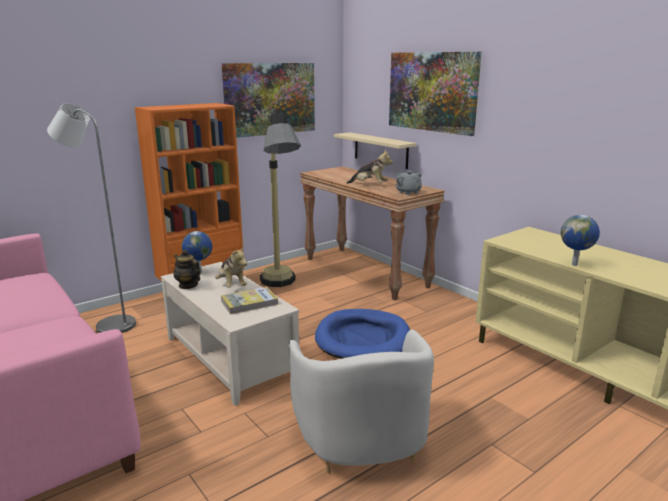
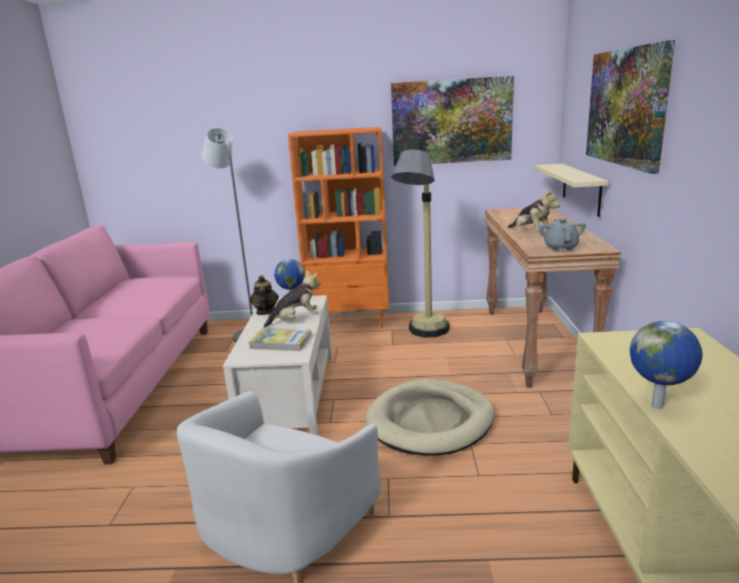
camera: 40 degrees right, 0 degrees up
plush toy [215,245,247,288] -> plush toy turned 120 degrees counterclockwise [264,270,320,328]
blue dog bed [315,309,410,359] -> beige dog bed [365,379,495,456]

